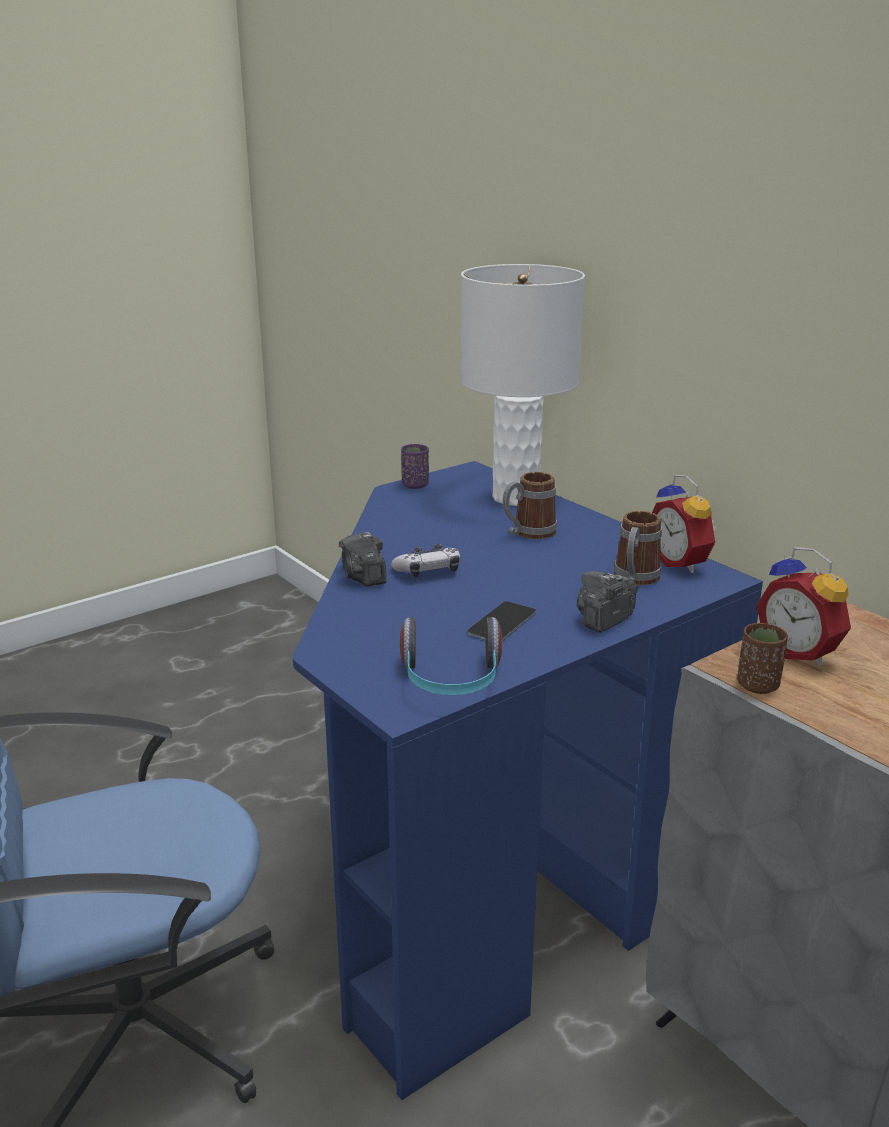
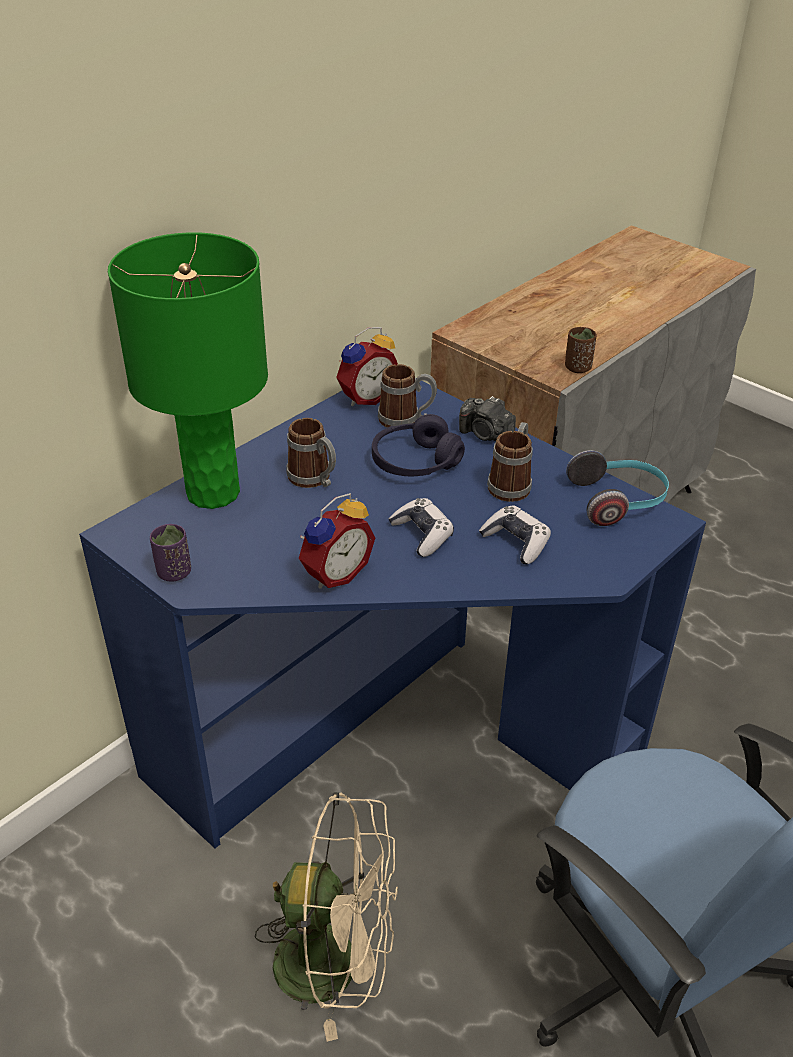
camera: 100 degrees left, 15 degrees up
camera [339,532,387,586] -> none
white table lamp [460,264,585,506] -> green table lamp [108,232,268,509]
phone [467,601,536,641] -> mug [487,422,533,502]
alarm clock [757,547,851,666] -> alarm clock moved to [299,493,375,588]
none -> beige fan [255,792,398,1042]
none -> purple headphones [372,414,465,476]
none -> game controller [479,506,551,564]

